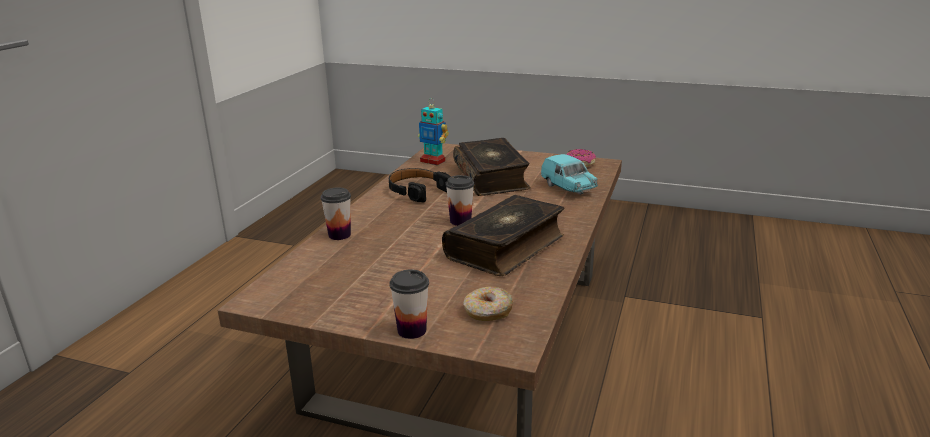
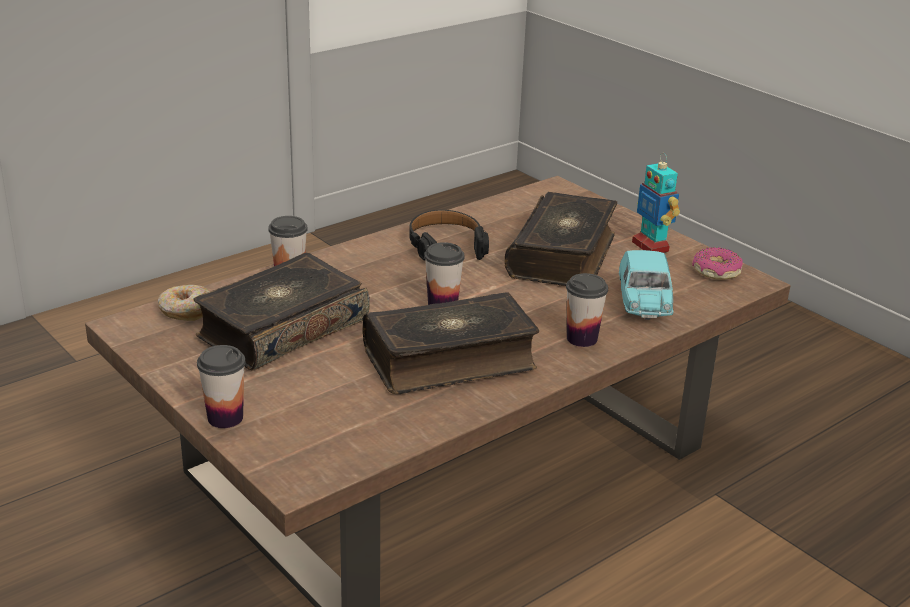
camera: 30 degrees right, 5 degrees up
toy robot [418,98,449,165] -> toy robot moved to [632,153,680,253]
donut [463,286,513,321] -> donut moved to [158,285,210,321]
none -> book [193,253,370,370]
none -> cup [566,273,608,347]

